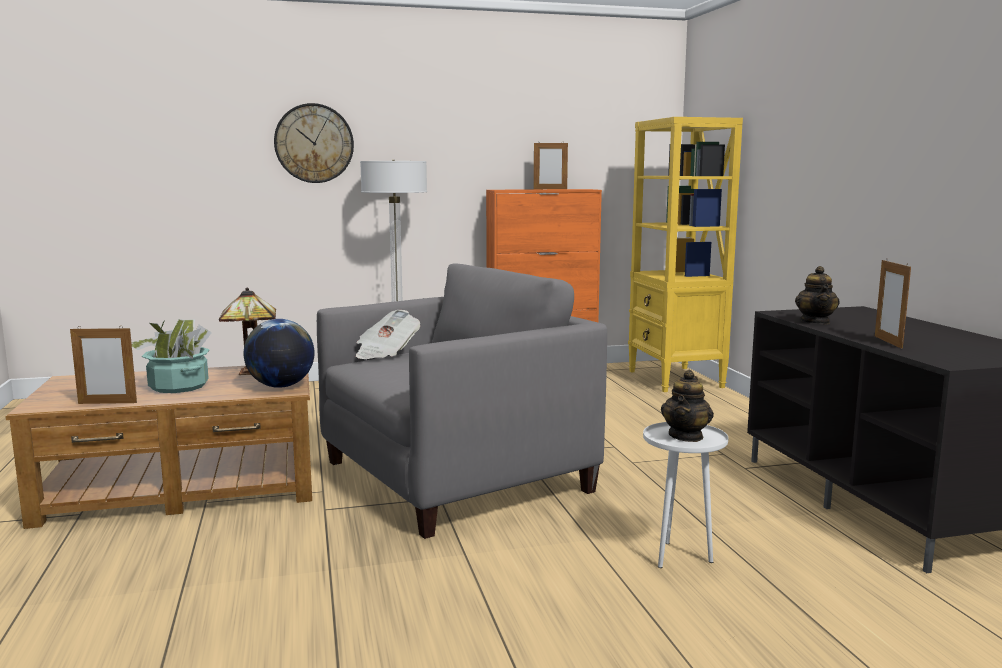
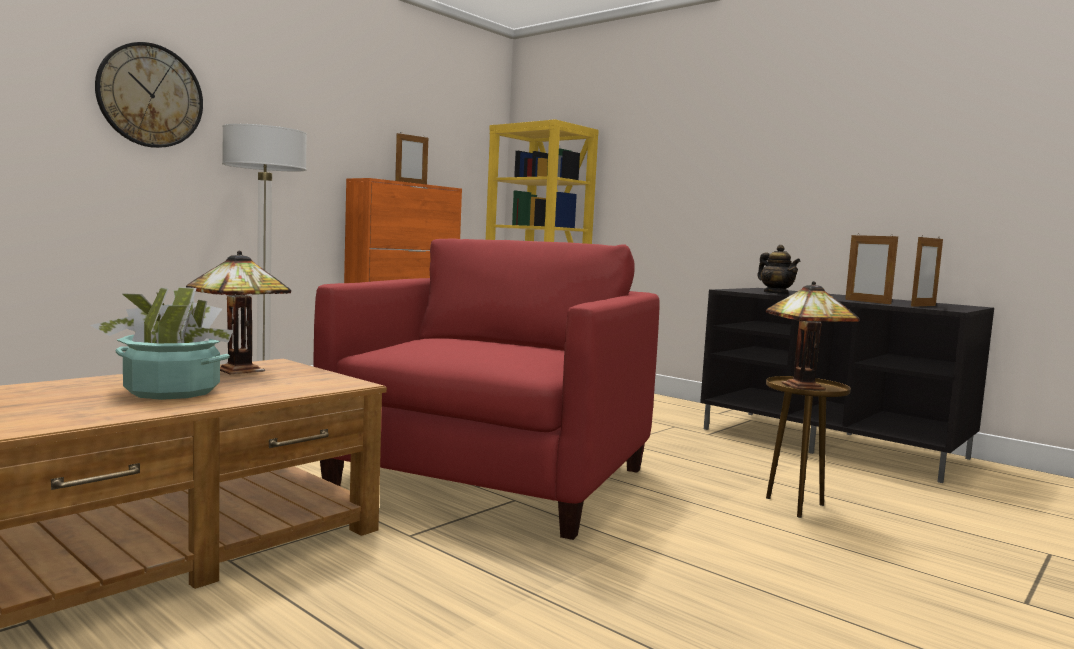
camera: 35 degrees left, 5 degrees down
picture frame [70,326,137,404] -> picture frame moved to [911,235,943,307]
globe [244,319,315,388] -> none
grey armchair [317,263,607,539] -> red armchair [313,239,660,540]
newspaper [356,310,420,359] -> none
white side table [643,422,728,568] -> brown side table [766,376,851,518]
teapot [661,370,714,442] -> table lamp [766,281,860,390]

